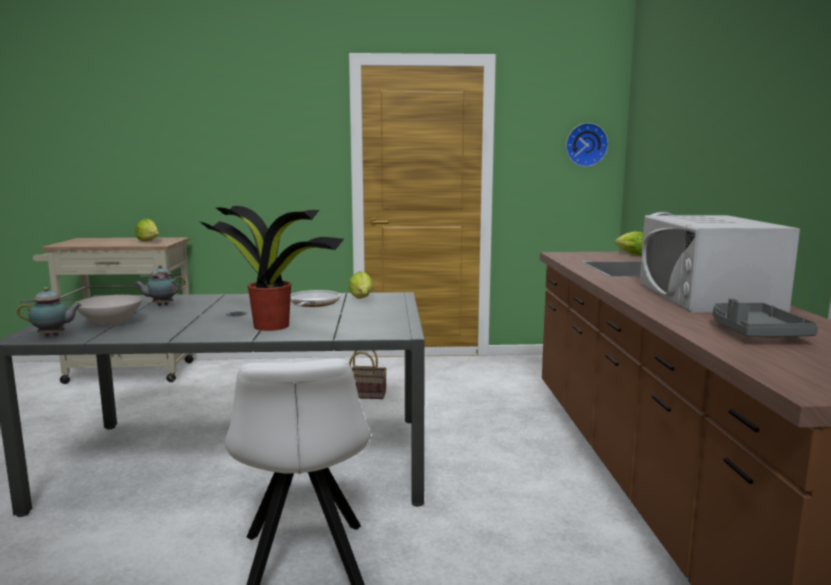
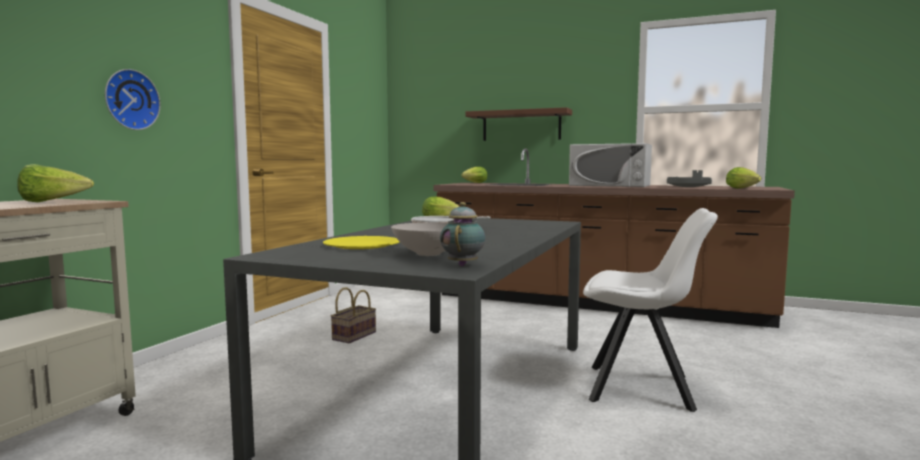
camera: 65 degrees left, 5 degrees down
teapot [134,265,186,306] -> yellow plate [323,236,399,249]
potted plant [200,206,344,331] -> none
wall clock [566,123,608,167] -> wall clock moved to [105,69,161,130]
none -> brown shelf [465,107,572,141]
none -> lettuce [726,167,761,188]

